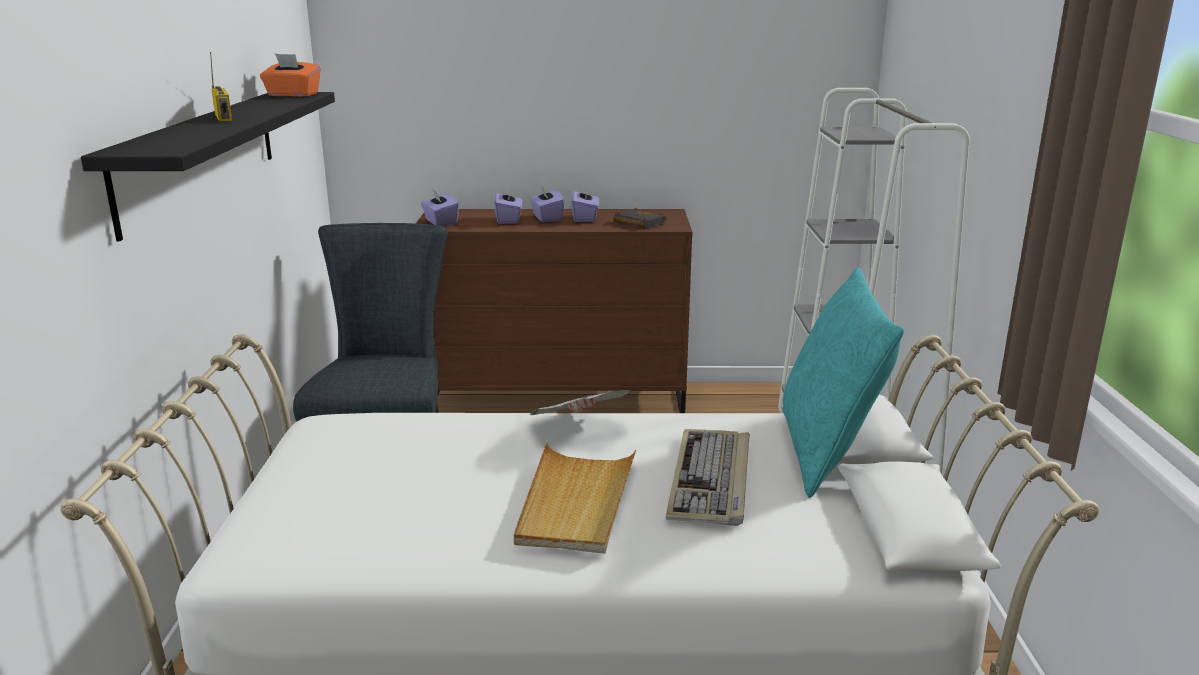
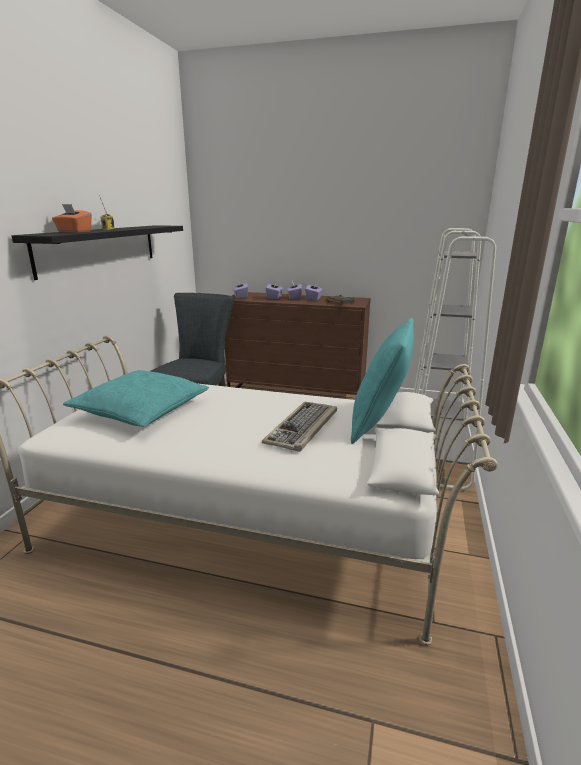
camera: 15 degrees right, 0 degrees up
orange tissue box [260,53,321,97] -> orange tissue box moved to [52,204,92,233]
beige tray [514,443,636,554] -> none
newspaper [529,390,630,415] -> none
none -> turquoise pillow [63,370,209,427]

